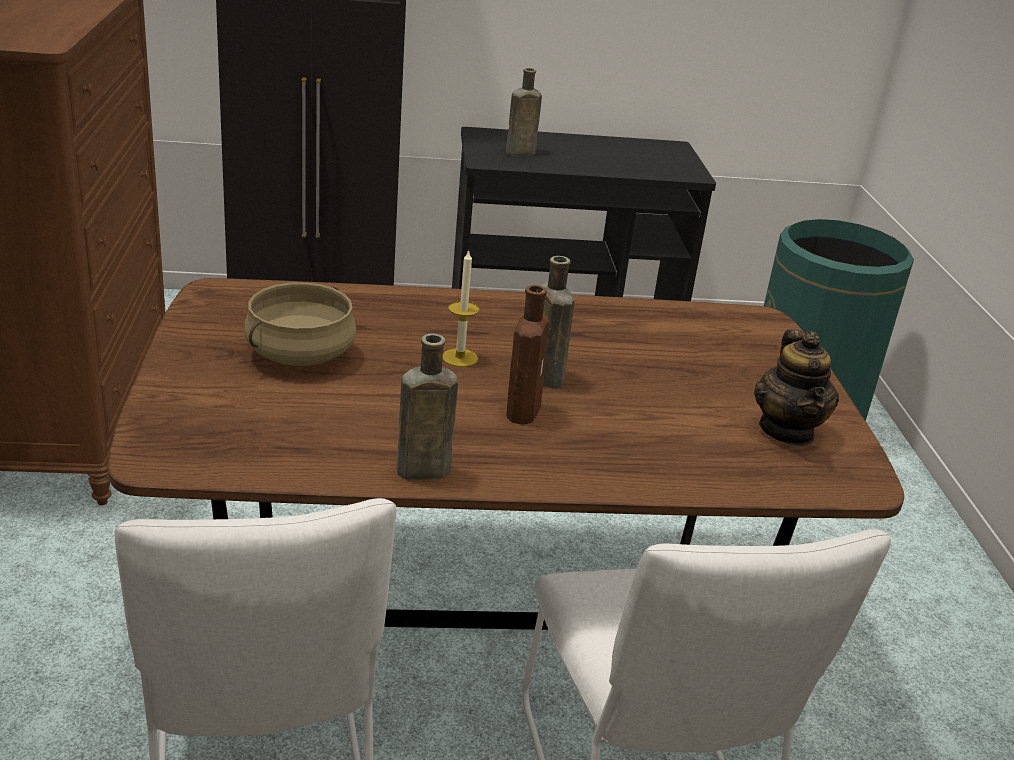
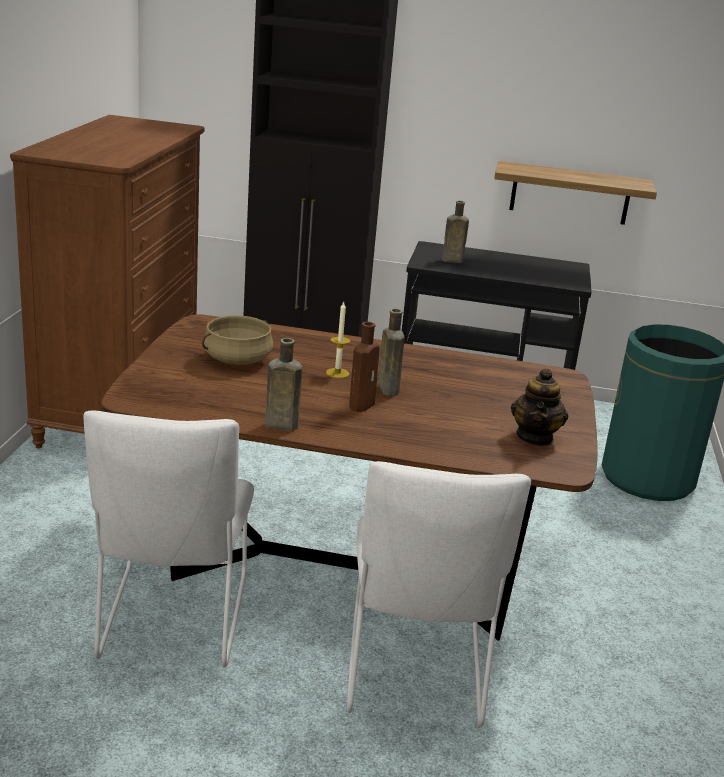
camera: 15 degrees right, 5 degrees down
none -> shelf [494,161,657,225]

